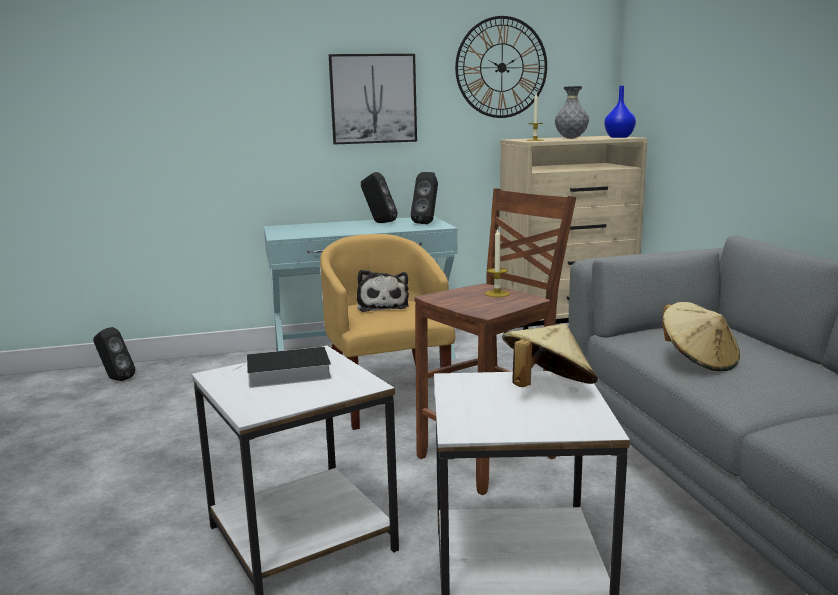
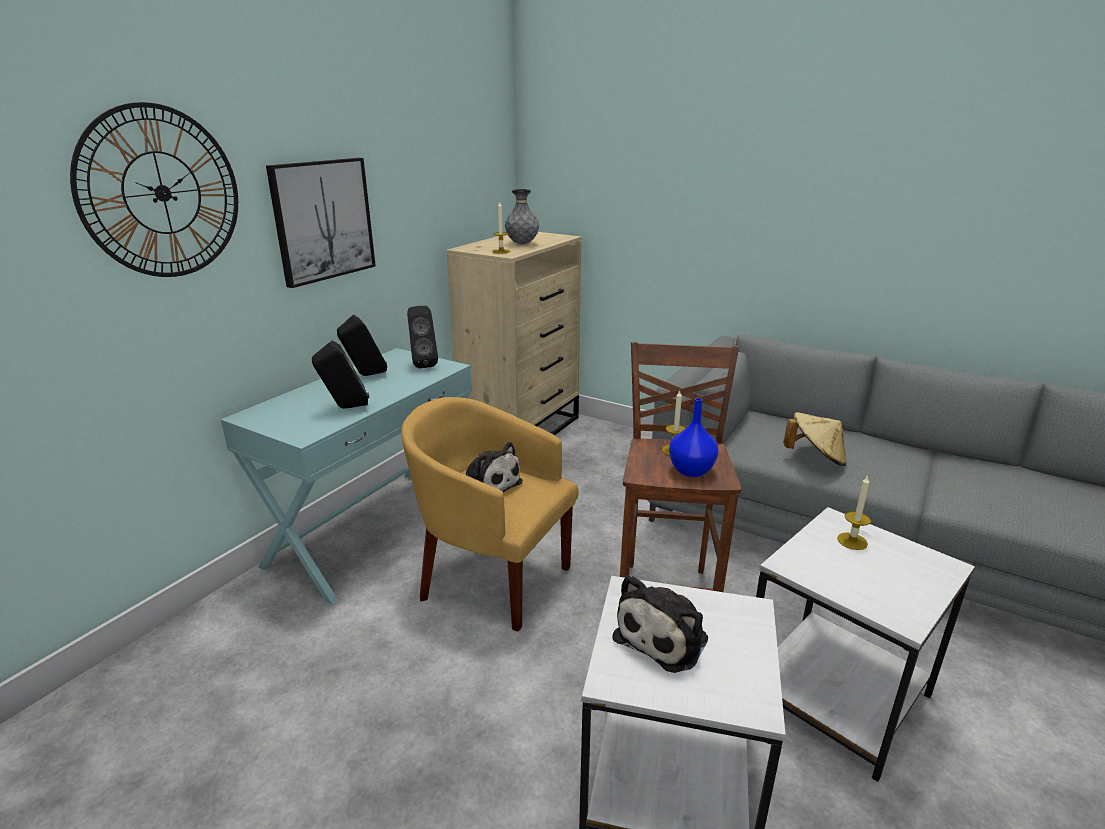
camera: 45 degrees left, 10 degrees up
black speaker [93,327,135,381] -> black speaker moved to [312,341,369,409]
book [234,346,331,388] -> plush toy [612,575,708,673]
wall clock [455,16,547,118] -> wall clock moved to [70,102,238,277]
beige hat [502,324,598,387] -> candle [837,475,871,550]
blue vase [604,86,636,138] -> blue vase moved to [669,398,719,477]

